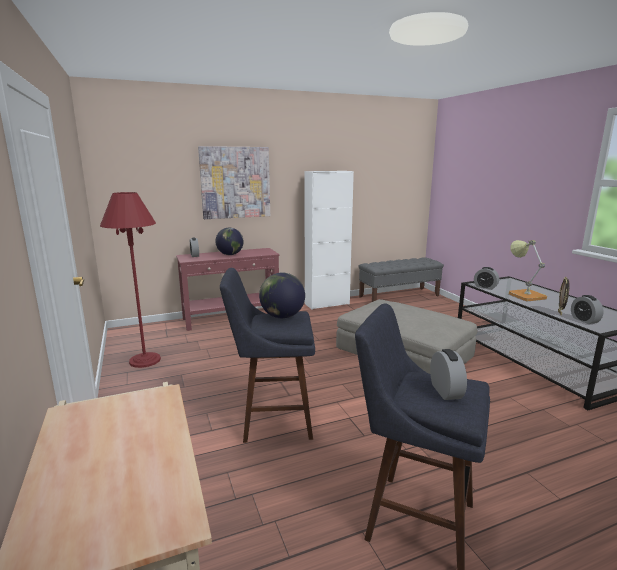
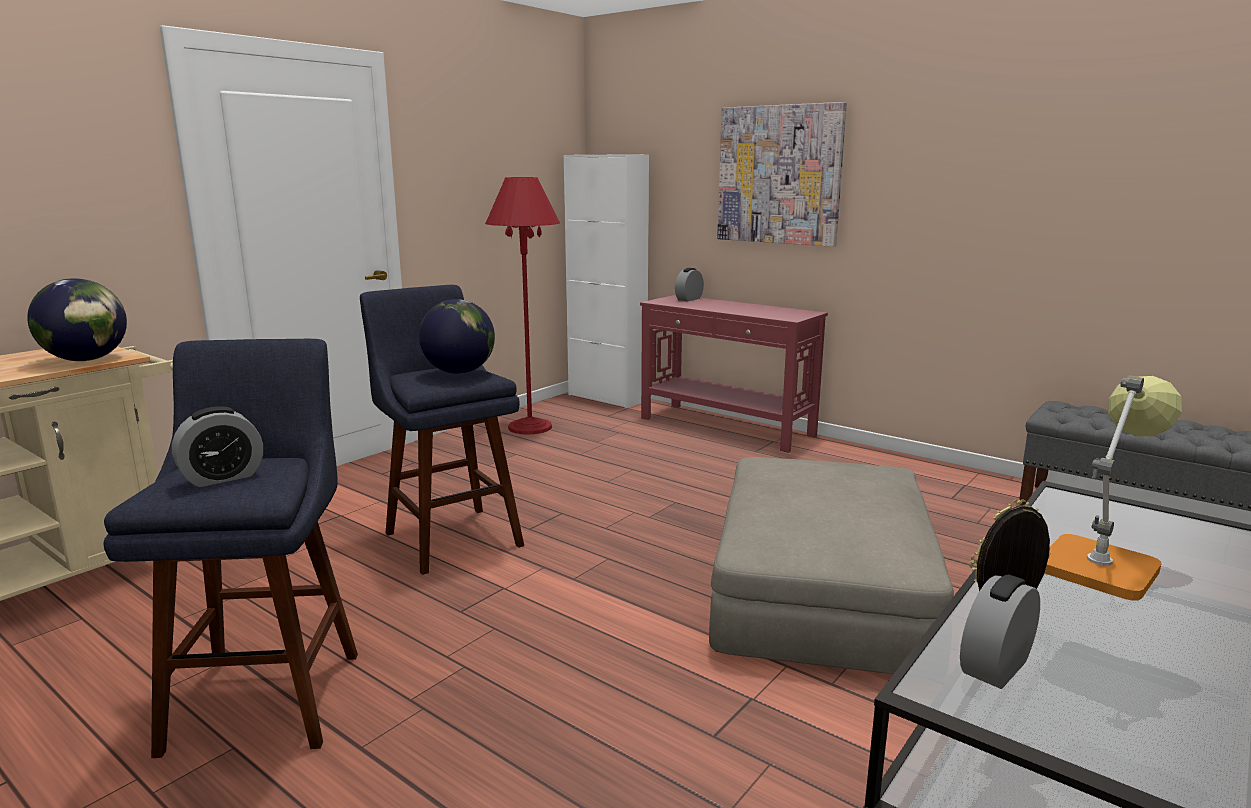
camera: 60 degrees right, 0 degrees up
globe [215,228,244,255] -> globe moved to [27,278,127,361]
white cabinet [304,171,354,310] -> white cabinet moved to [564,154,649,408]
alarm clock [474,267,499,290] -> none

